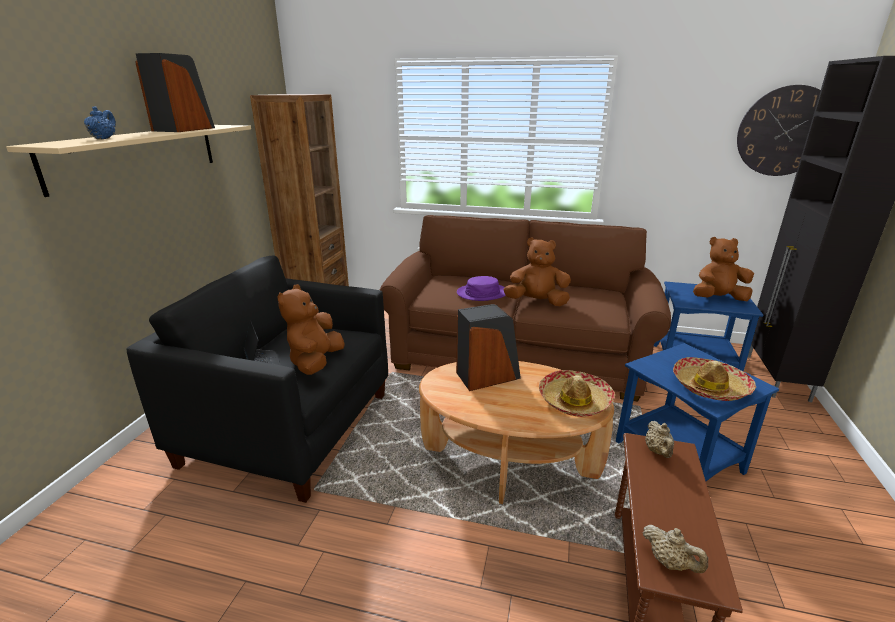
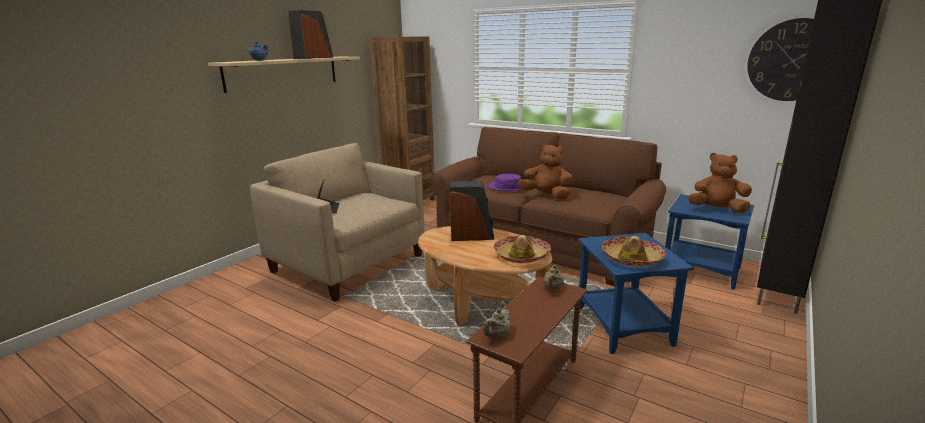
camera: 20 degrees right, 5 degrees down
black armchair [127,255,388,503] -> beige armchair [250,143,425,302]
brown plush toy [278,284,345,375] -> none
beige teapot [642,525,708,573] -> beige teapot turned 60 degrees clockwise [483,308,511,338]

